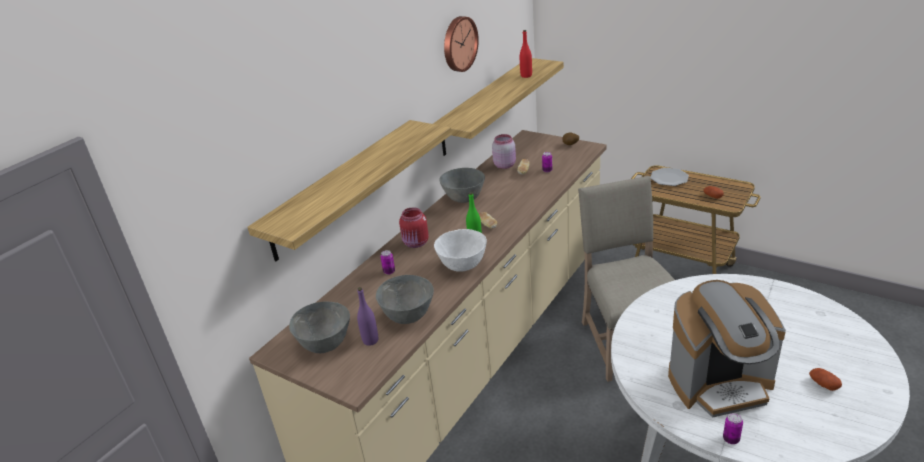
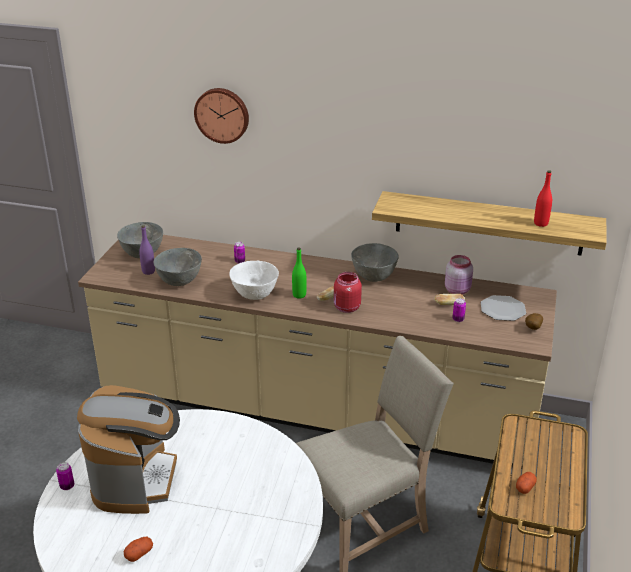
camera: 70 degrees right, 0 degrees up
shelf [247,120,452,261] -> none
red jar [399,207,429,248] -> red jar moved to [334,272,362,313]
wall clock [444,16,479,72] -> wall clock moved to [194,88,249,144]
plate [650,168,689,186] -> plate moved to [481,295,526,321]
coffee machine [668,280,786,418] -> coffee machine turned 150 degrees counterclockwise [77,385,180,514]

